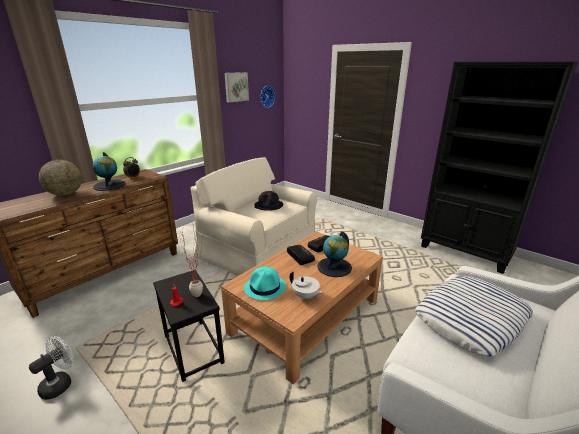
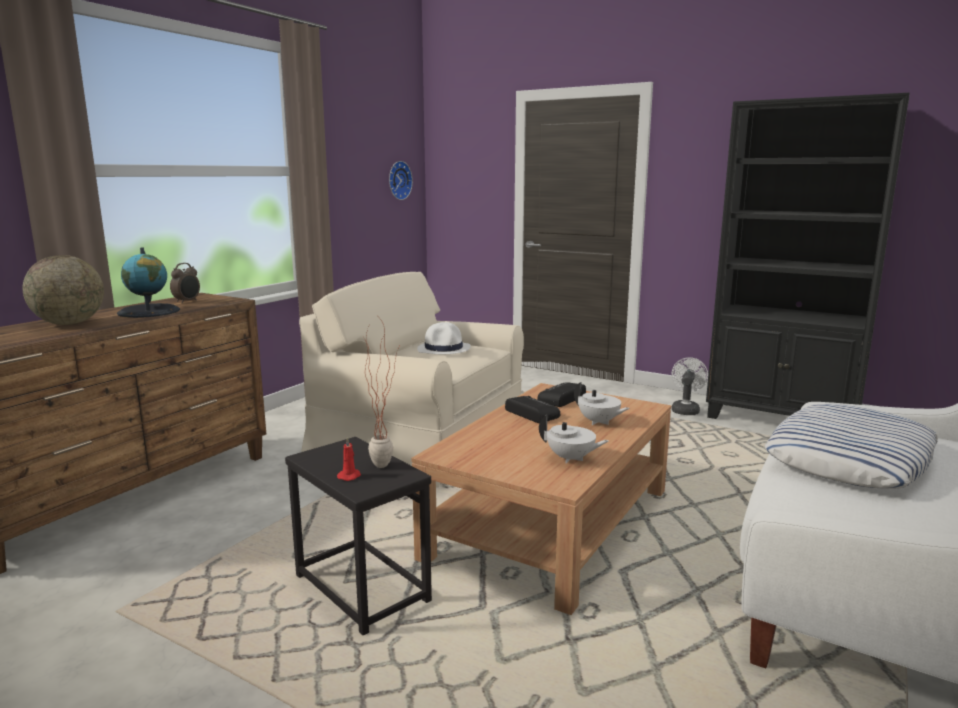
camera: 10 degrees left, 10 degrees down
white fan [29,336,74,400] -> white fan moved to [672,357,708,415]
picture [224,72,249,103] -> none
turquoise hat [244,267,286,300] -> none
black hat [254,191,283,211] -> white hat [417,322,471,354]
globe [317,231,352,277] -> white teapot [574,382,629,425]

